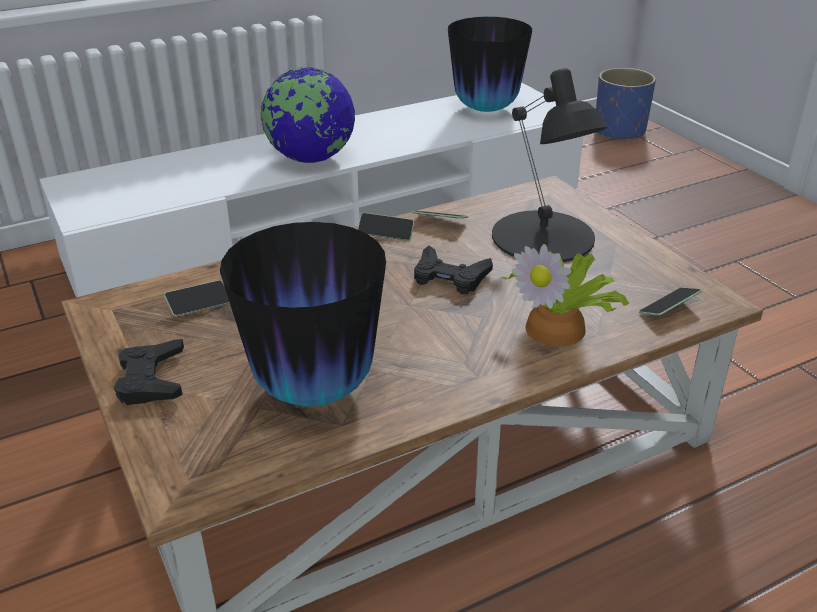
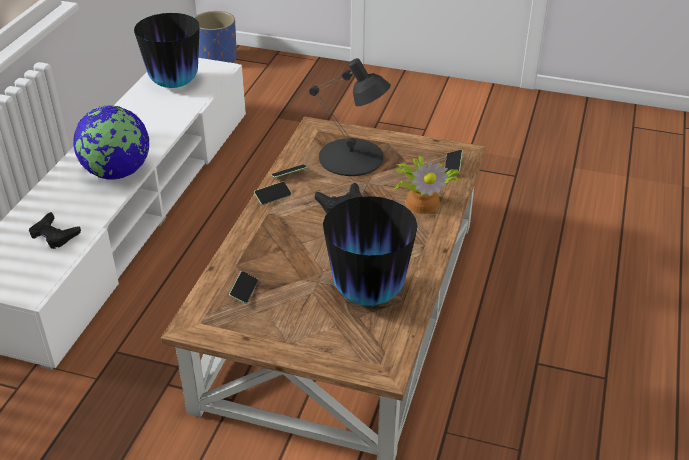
camera: 45 degrees left, 5 degrees up
black game controller [114,339,184,405] -> black game controller moved to [29,212,81,249]

